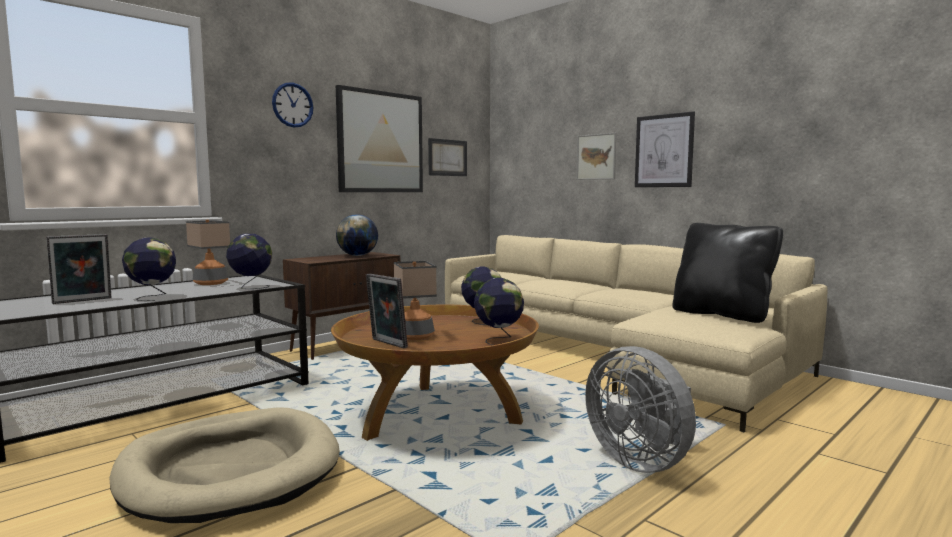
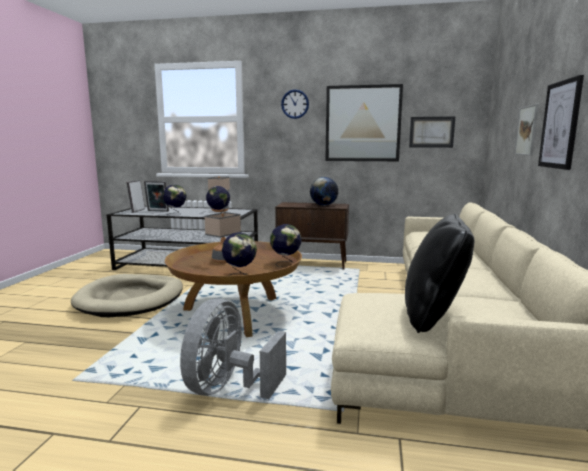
camera: 55 degrees right, 5 degrees up
picture frame [366,273,408,348] -> picture frame moved to [127,180,145,213]

